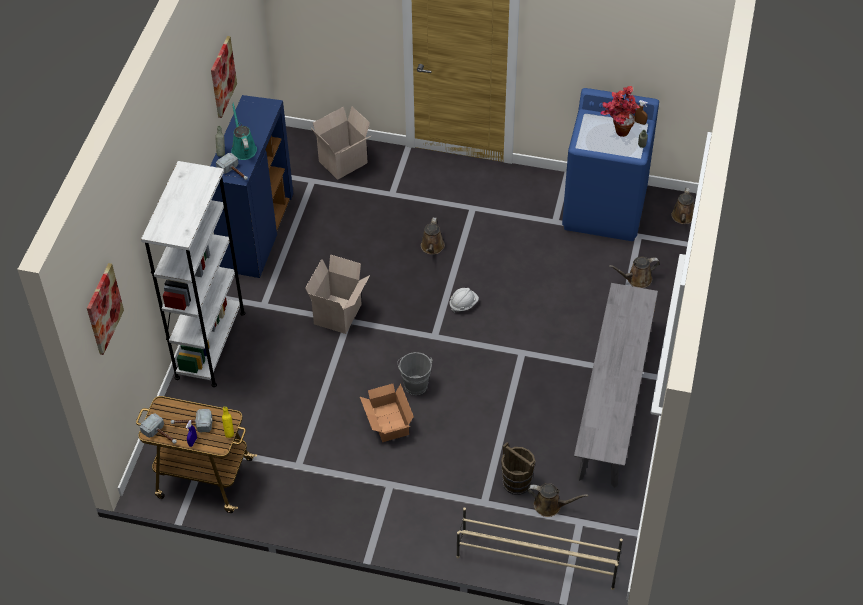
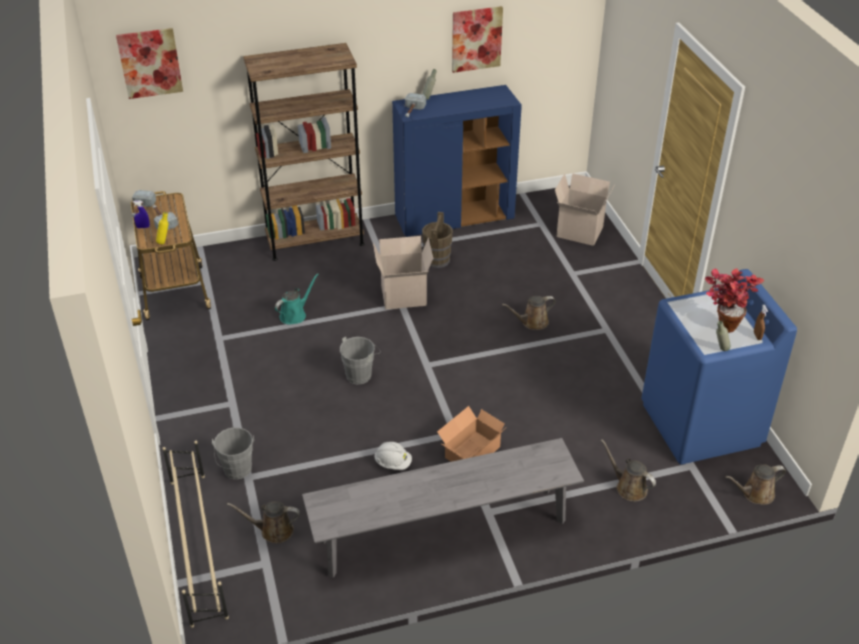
camera: 60 degrees right, 10 degrees down
white bookcase [141,161,245,387] -> brown bookcase [243,43,365,261]
turquoise watering can [231,102,257,160] -> turquoise watering can moved to [275,273,319,325]
cardboard box [360,384,414,442] -> cardboard box moved to [437,406,505,462]
white hard hat [449,288,479,313] -> white hard hat moved to [374,442,412,470]
brown bucket [501,442,535,495] -> brown bucket moved to [422,212,453,268]
brown watering can [527,483,588,517] -> brown watering can turned 105 degrees clockwise [227,501,300,543]
none -> grey bucket [212,427,254,479]

